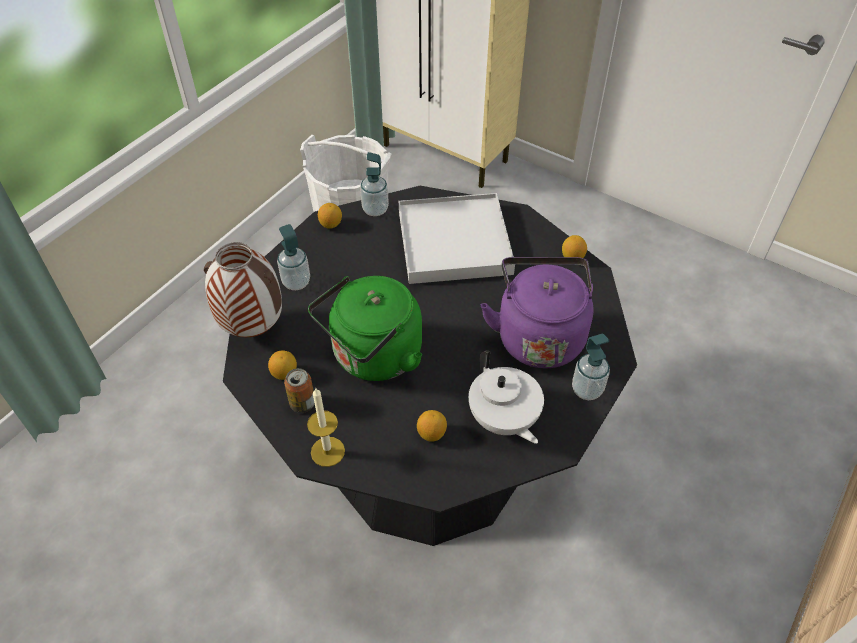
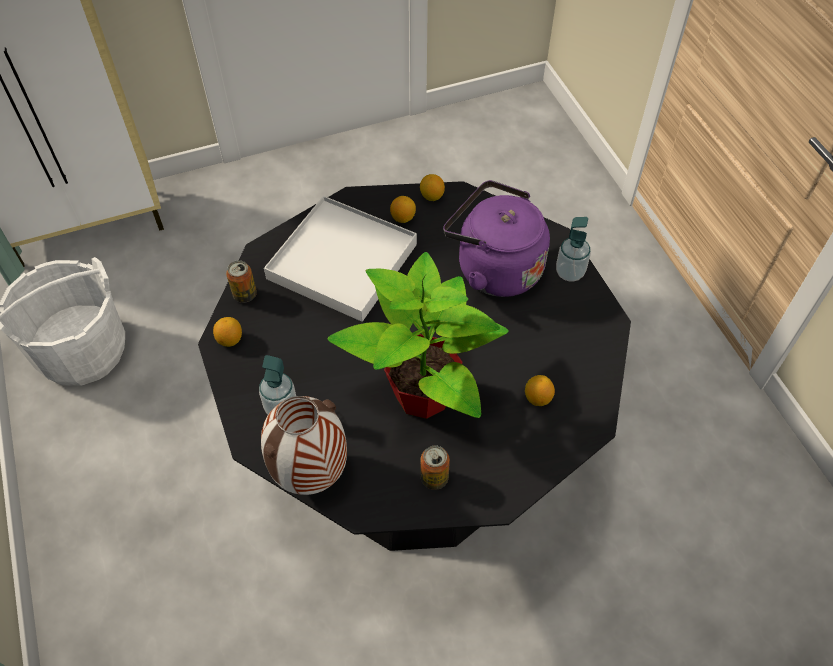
camera: 55 degrees left, 5 degrees up
lemon [268,350,297,380] -> lemon moved to [390,196,416,223]
candle [307,387,345,467] -> none
green kettle [308,276,422,381] -> potted plant [327,252,509,419]
soap dispenser [360,152,389,216] -> can [226,260,257,303]
white teapot [469,350,544,444] -> none

